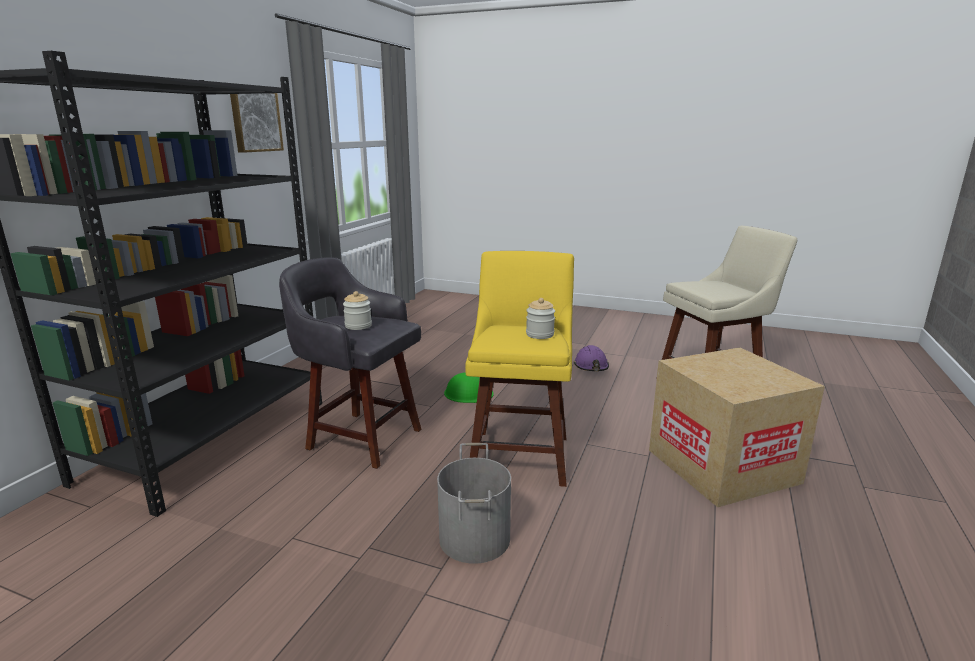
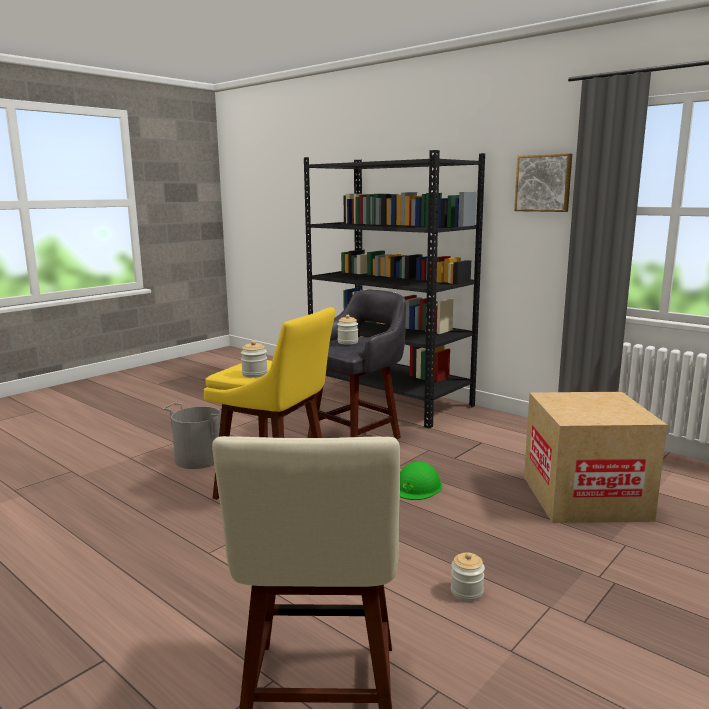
camera: 110 degrees right, 5 degrees down
purple hard hat [574,345,609,371] -> jar [451,552,485,601]
cardboard box [649,347,825,507] -> cardboard box moved to [524,392,667,523]

